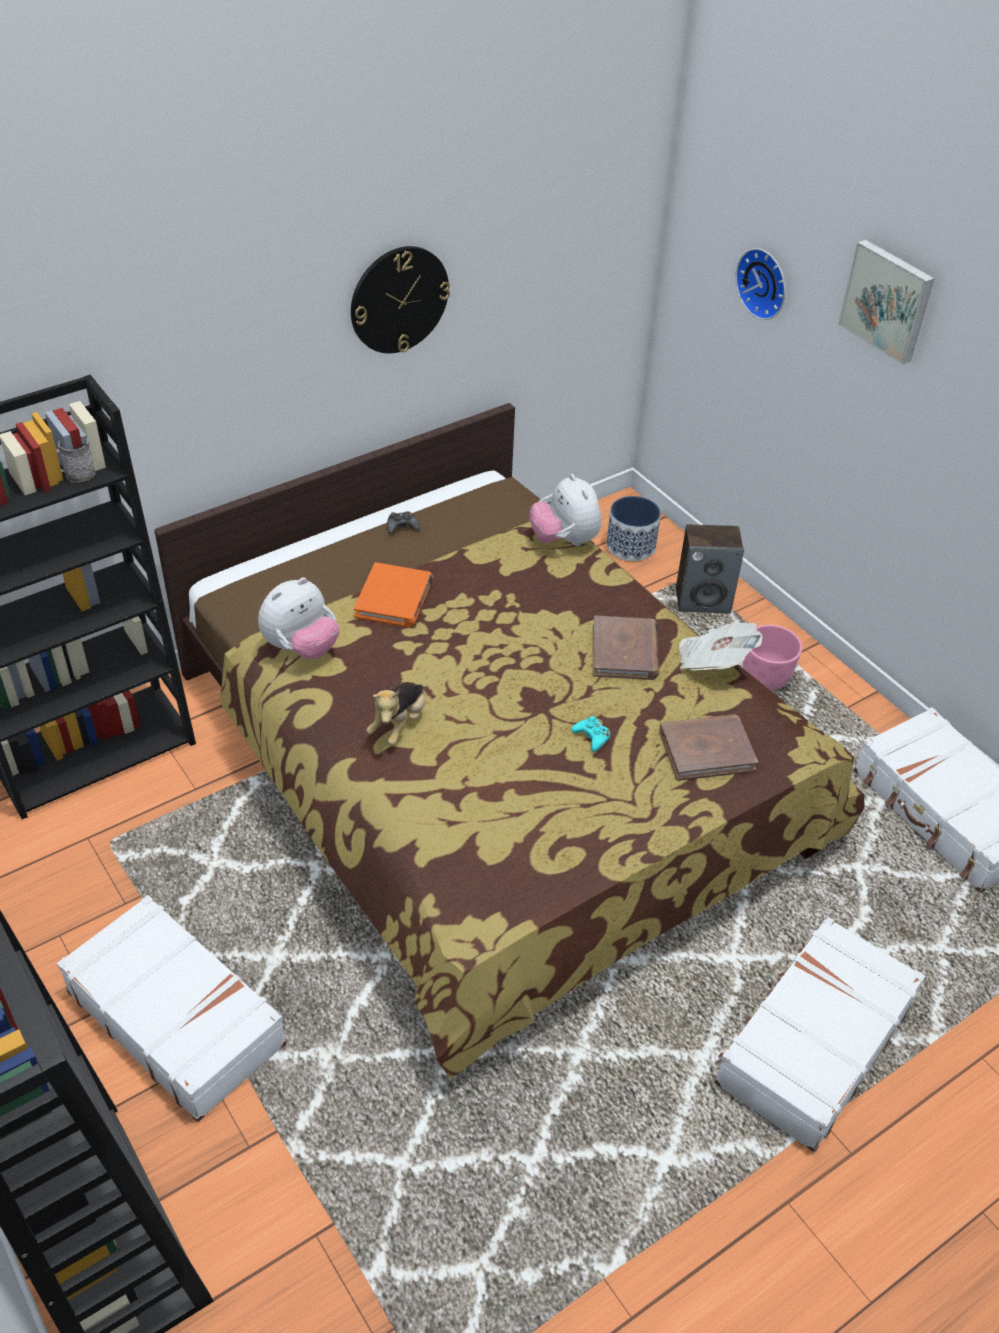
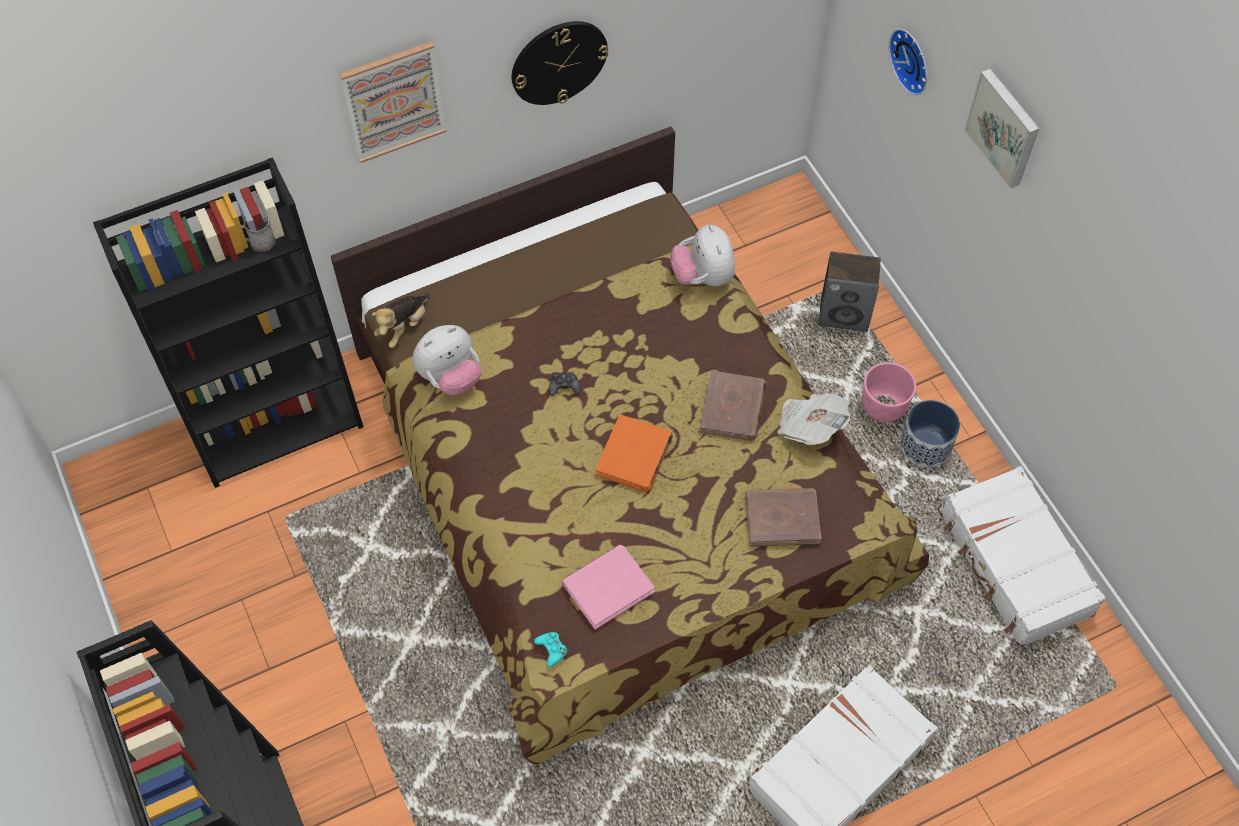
camera: 10 degrees right, 15 degrees up
white suitcase [57,895,286,1122] -> none
orange book [354,562,433,628] -> orange book moved to [595,414,673,492]
plush toy [366,682,426,745] -> plush toy moved to [372,293,429,348]
black game controller [387,511,419,534] -> black game controller moved to [549,372,580,396]
turquoise game controller [571,716,610,752] -> turquoise game controller moved to [534,632,568,667]
planter [607,496,661,561] -> planter moved to [900,400,960,467]
none -> picture [339,42,446,163]
none -> pink book [562,545,655,630]

